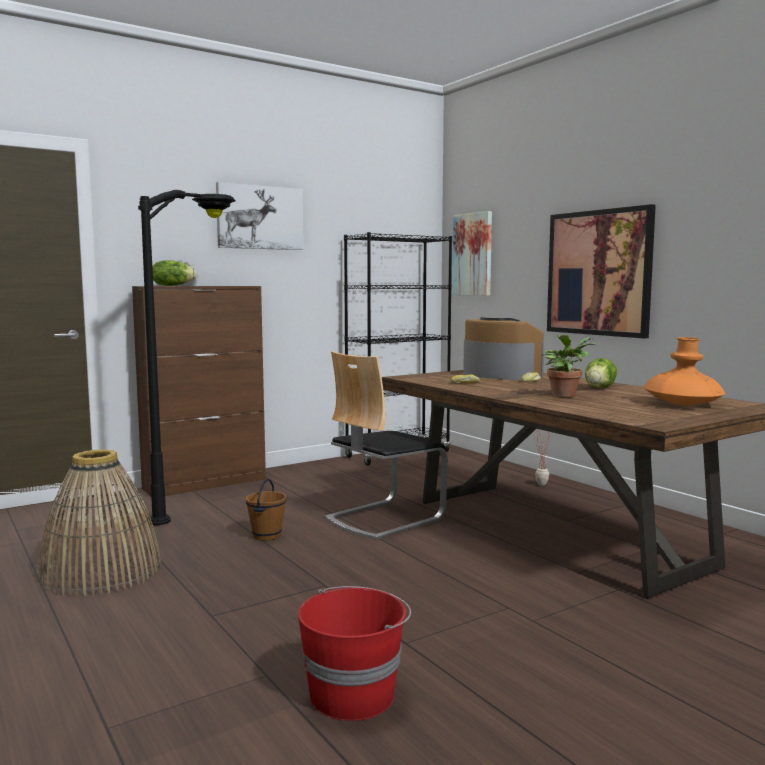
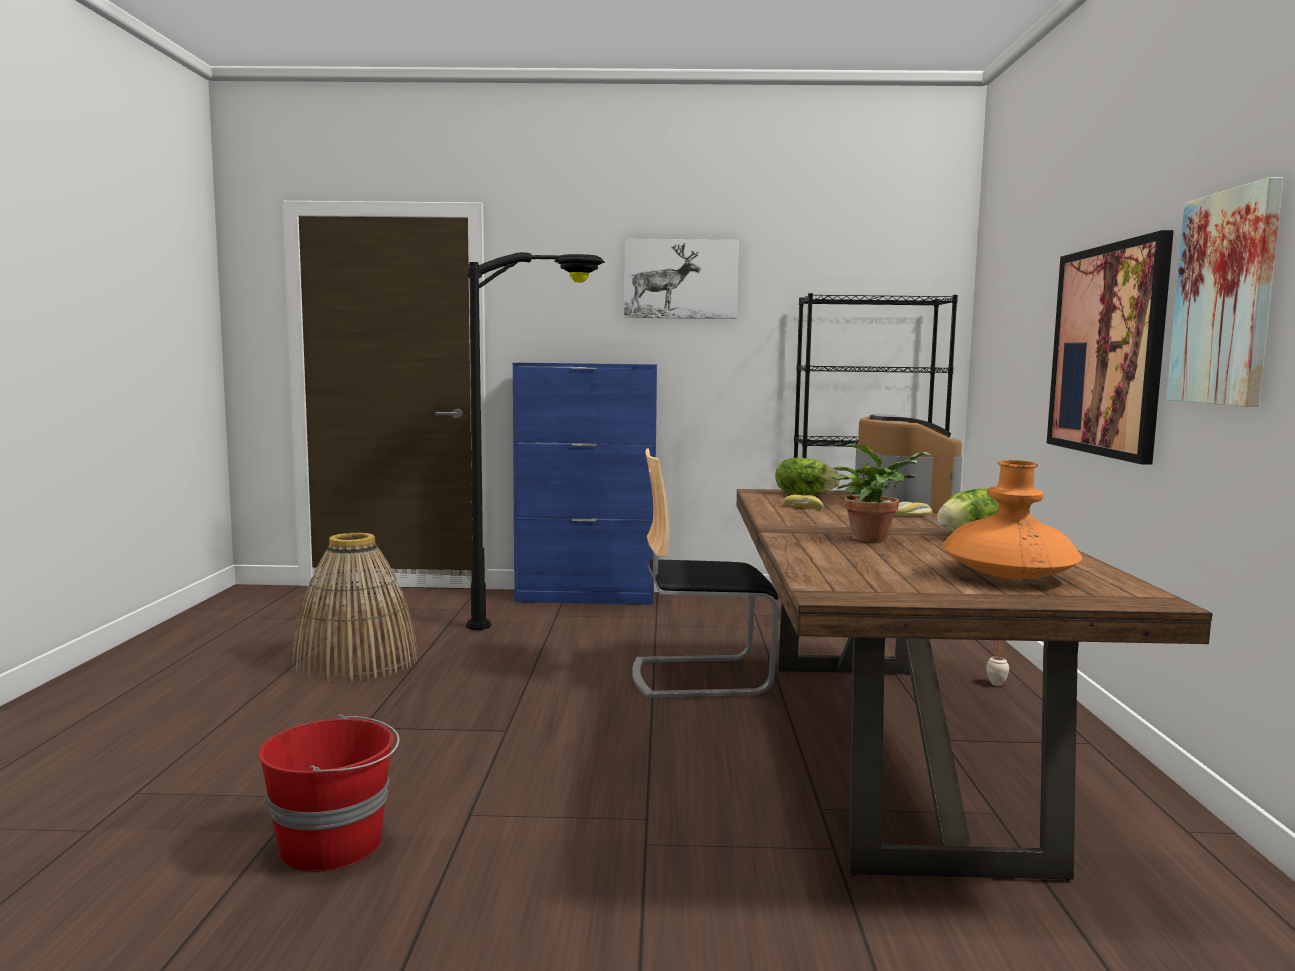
camera: 35 degrees right, 0 degrees up
brown cabinet [132,286,266,496] -> blue cabinet [513,363,657,605]
lettuce [152,260,196,286] -> lettuce moved to [776,458,840,495]
brown bucket [246,478,287,541] -> none
picture [452,211,492,296] -> picture moved to [1166,177,1283,407]

